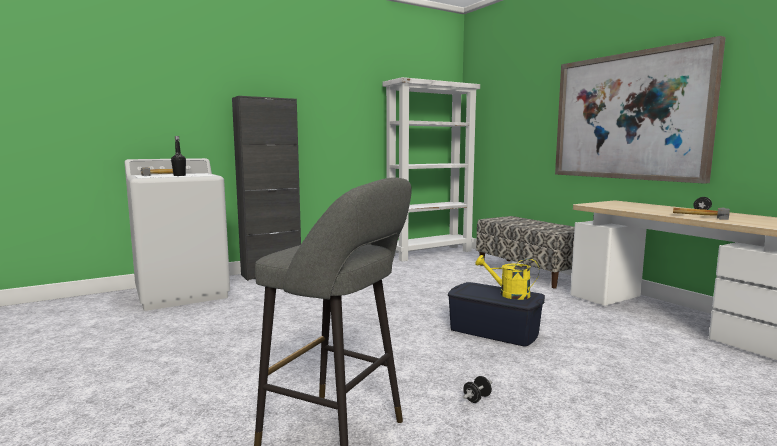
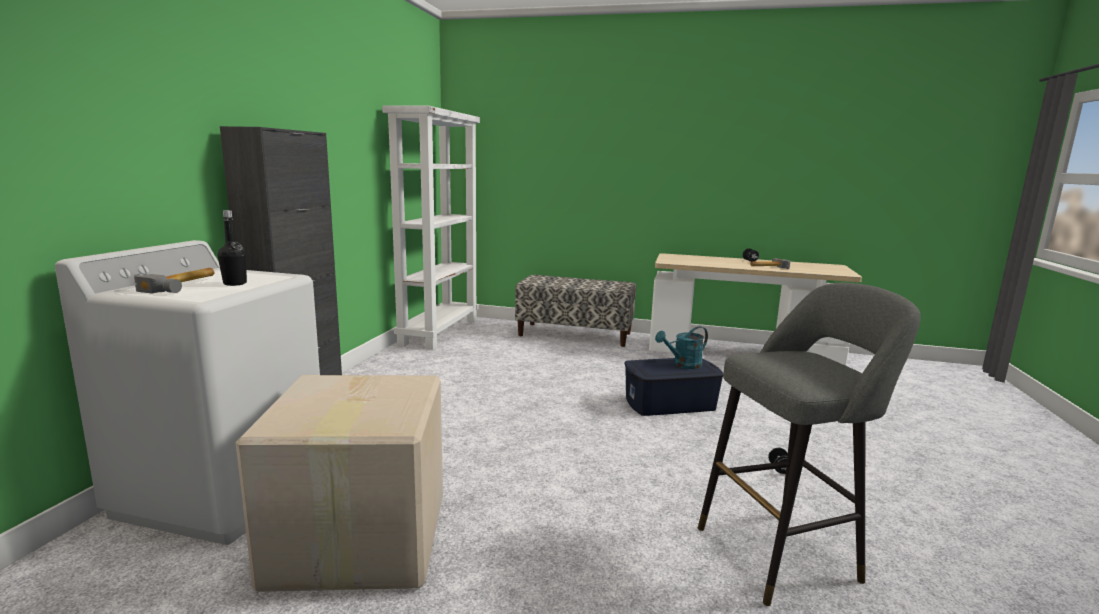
camera: 45 degrees left, 5 degrees up
yellow watering can [475,255,539,300] -> turquoise watering can [655,326,708,369]
picture [555,36,726,184] -> none
none -> cardboard box [235,375,443,592]

